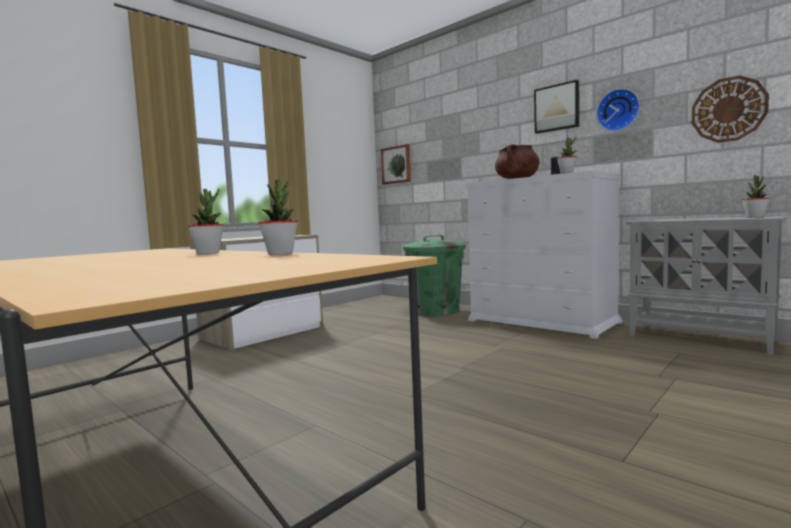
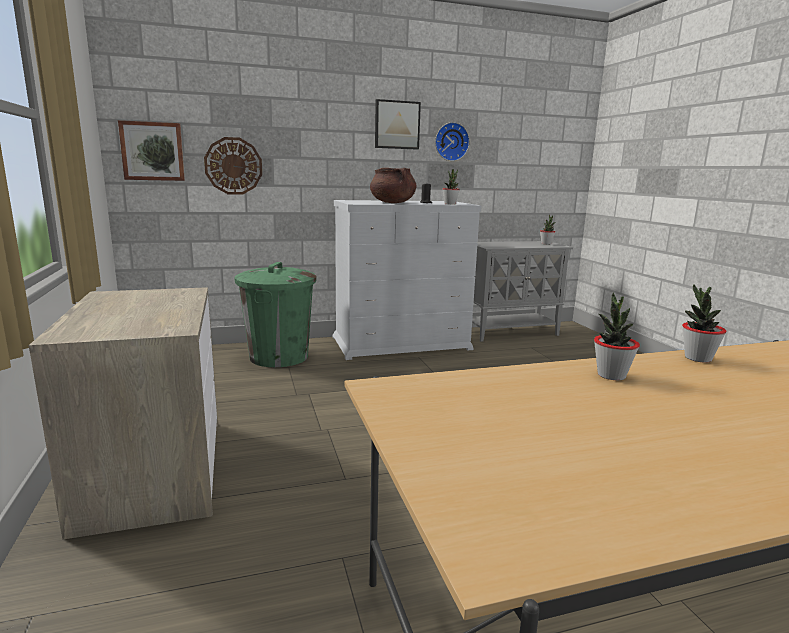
camera: 60 degrees left, 10 degrees up
wall clock [692,75,769,143] -> wall clock moved to [204,137,262,195]

